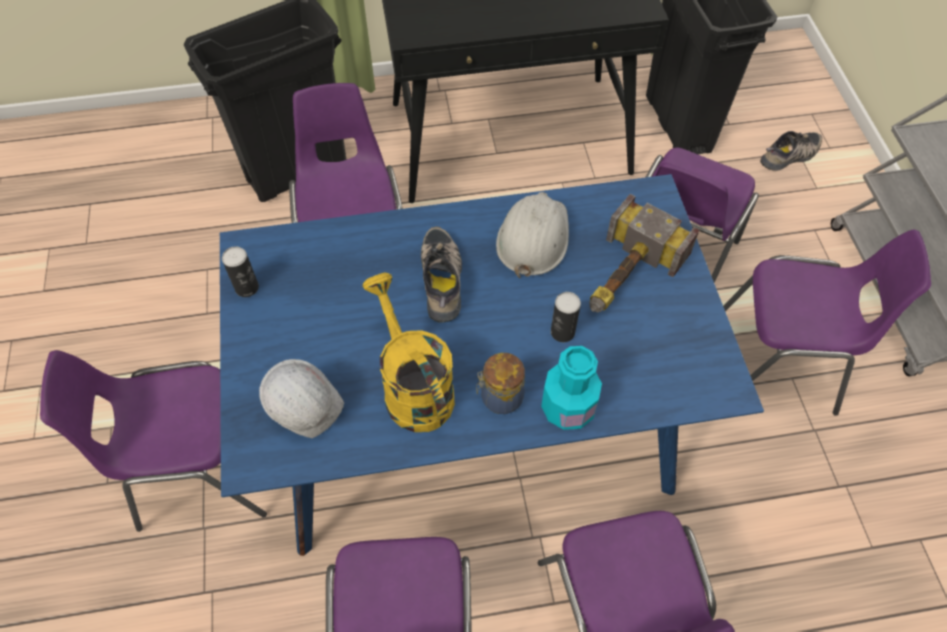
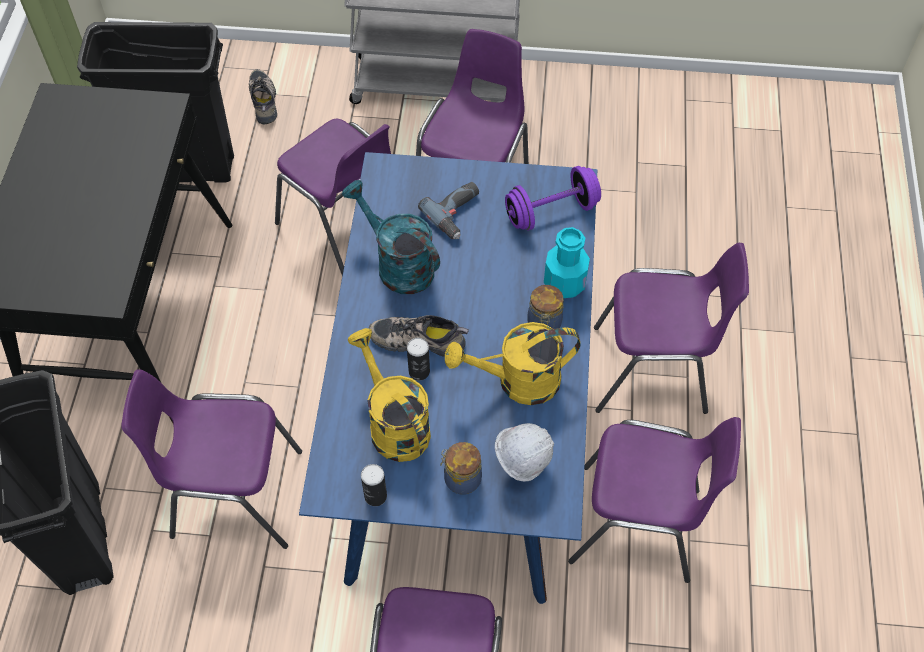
camera: 75 degrees left, 0 degrees up
white hard hat [496,192,569,278] -> turquoise watering can [342,180,440,294]
can [551,292,581,342] -> can moved to [407,338,430,380]
hammer [589,194,699,312] -> power drill [418,182,479,239]
none -> yellow watering can [348,328,431,462]
none -> jar [440,442,482,495]
none -> purple dumbbell [505,166,601,230]

